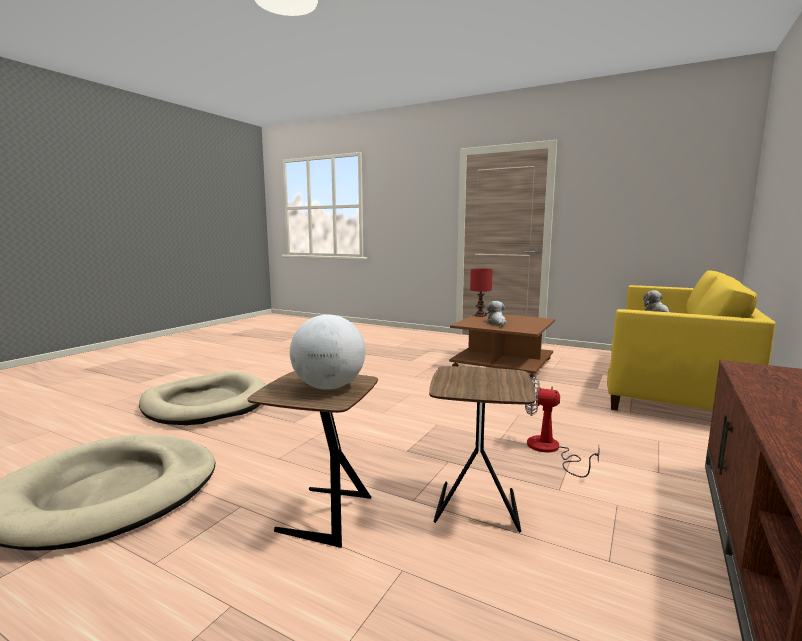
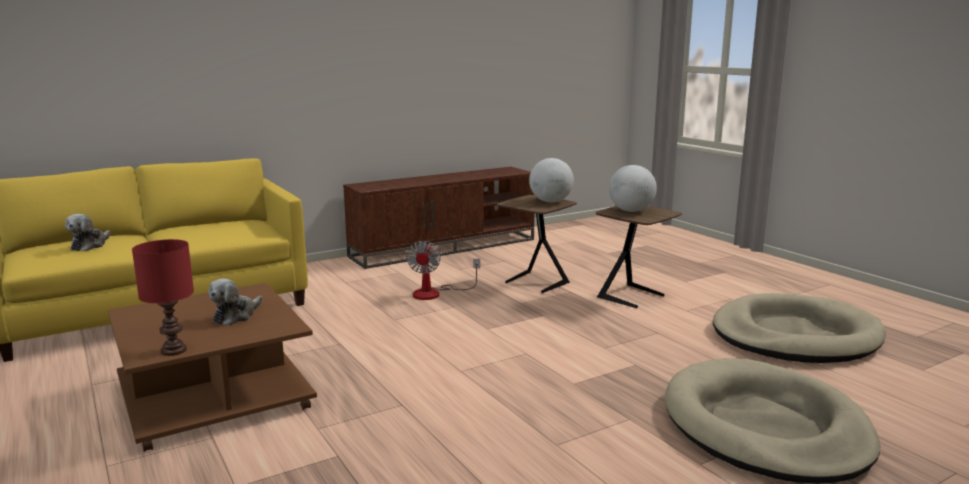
camera: 150 degrees left, 5 degrees up
fan [525,377,600,478] -> fan turned 45 degrees clockwise [406,241,480,300]
none -> globe [529,158,574,203]

